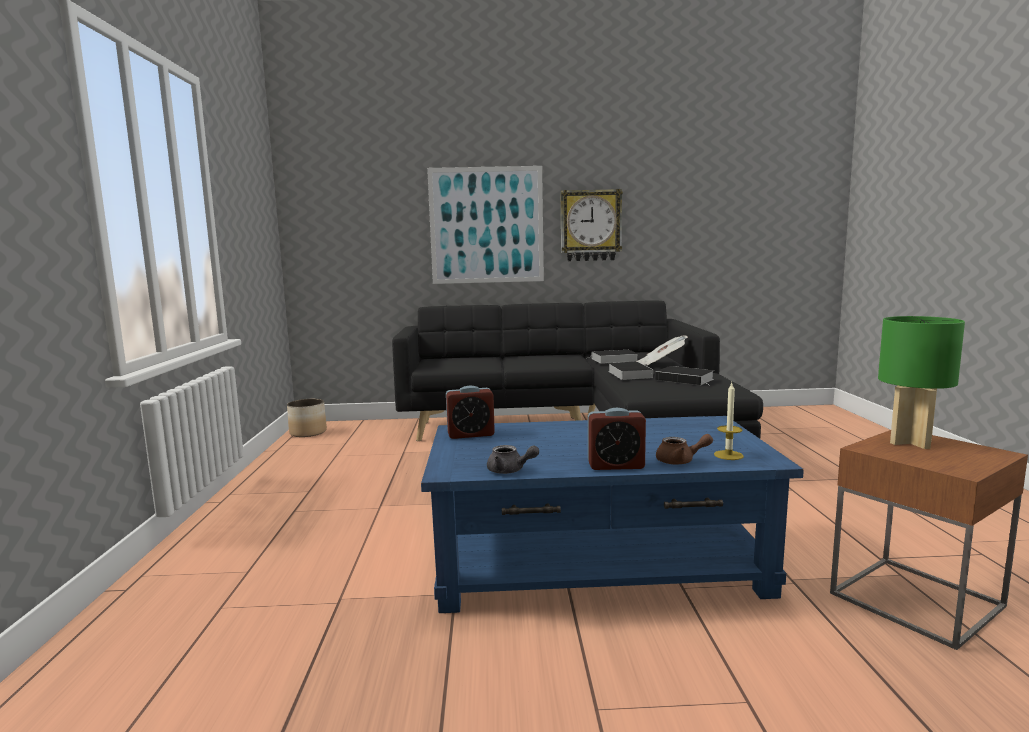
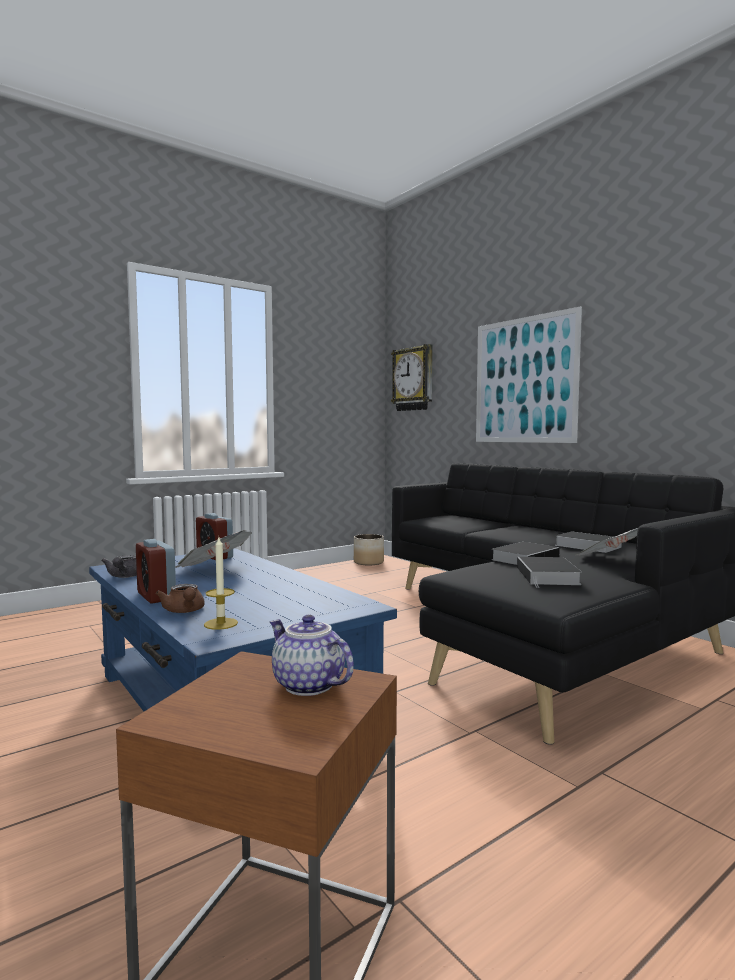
camera: 55 degrees right, 5 degrees down
wall clock [561,189,623,261] -> wall clock moved to [391,344,433,411]
green table lamp [878,316,965,449] -> teapot [269,615,354,696]
none -> newspaper [175,530,252,568]

